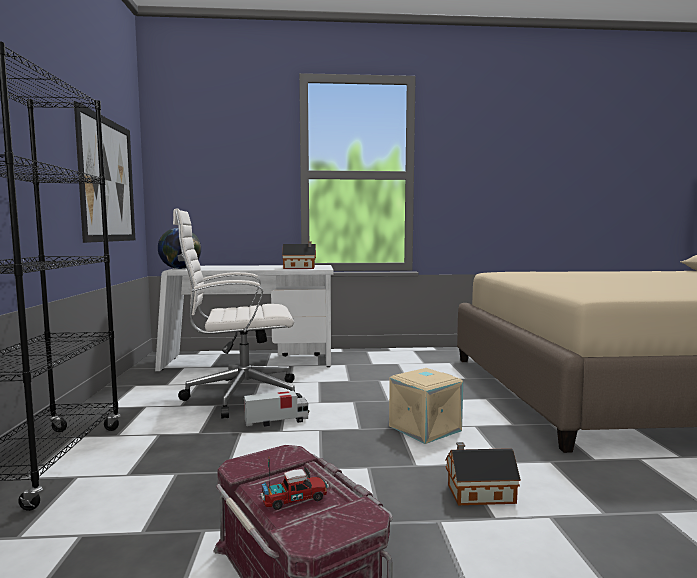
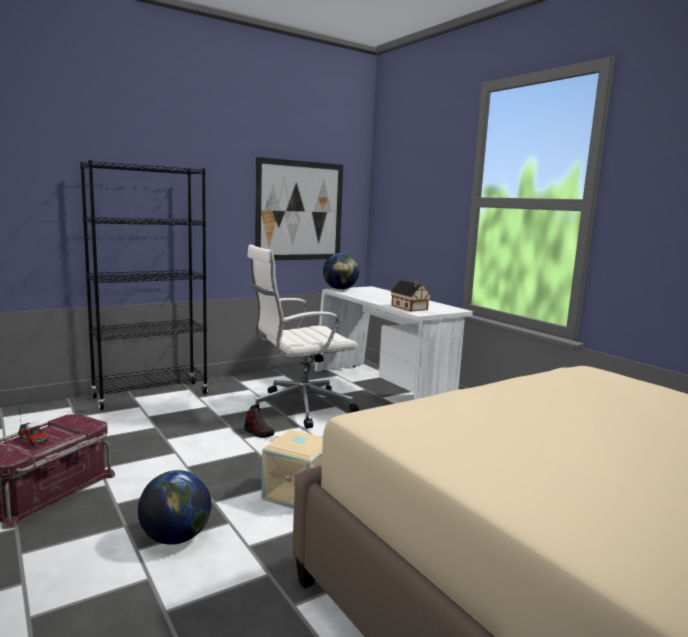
camera: 60 degrees right, 5 degrees up
white office chair [173,208,302,419] -> white office chair turned 75 degrees counterclockwise [247,244,359,429]
toy truck [244,391,309,427] -> shoe [244,408,274,438]
toy house [445,442,521,505] -> globe [138,470,211,545]

